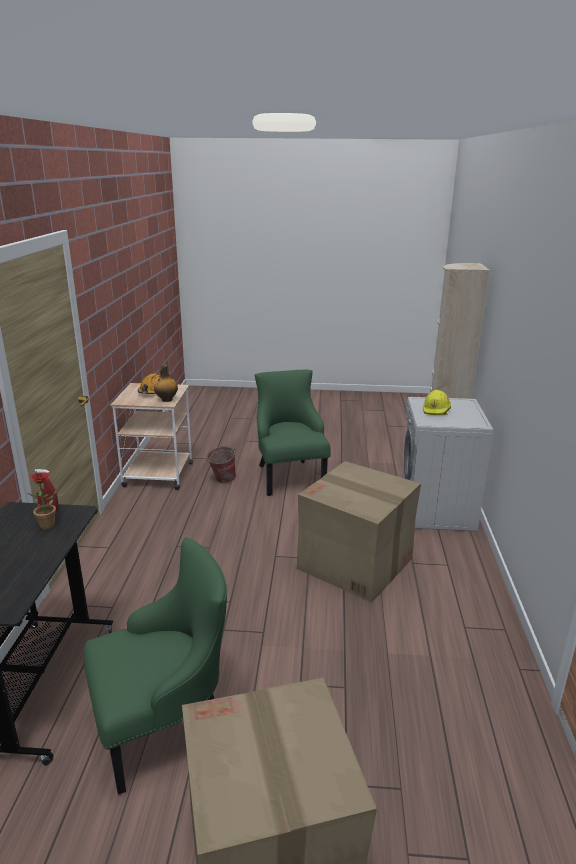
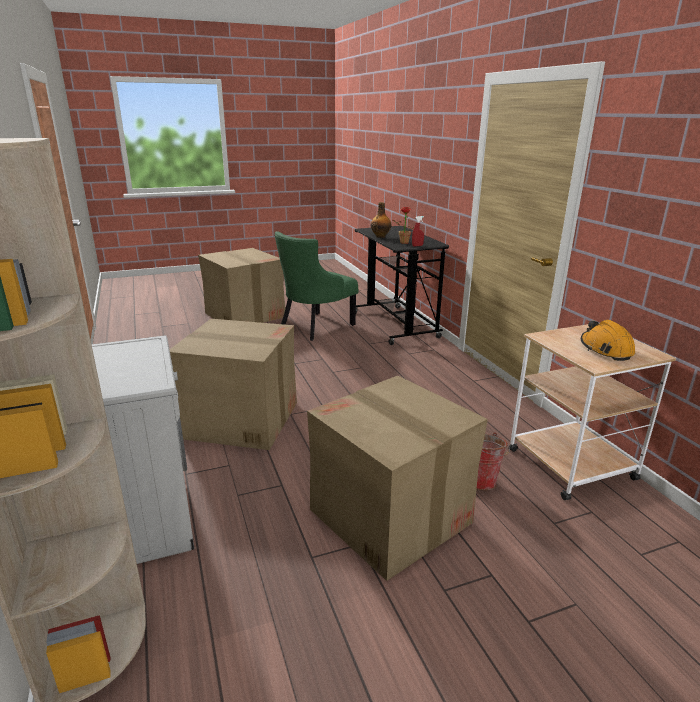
camera: 155 degrees right, 0 degrees up
bottle [154,364,178,402] -> bottle moved to [370,202,392,238]
green chair [255,370,331,496] -> cardboard box [307,376,488,581]
yellow hard hat [423,390,451,415] -> none

